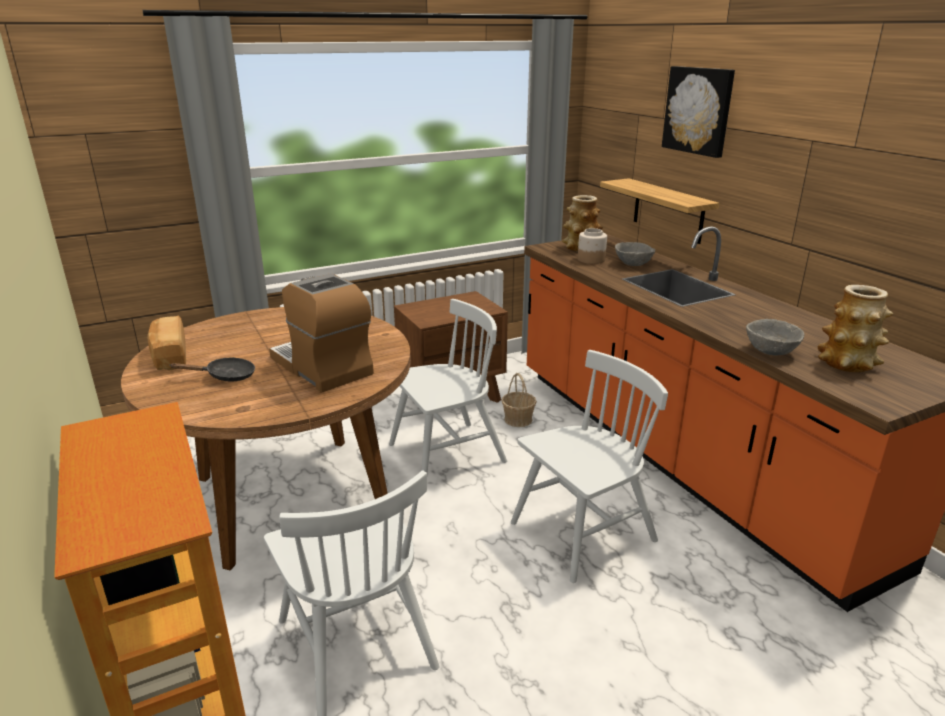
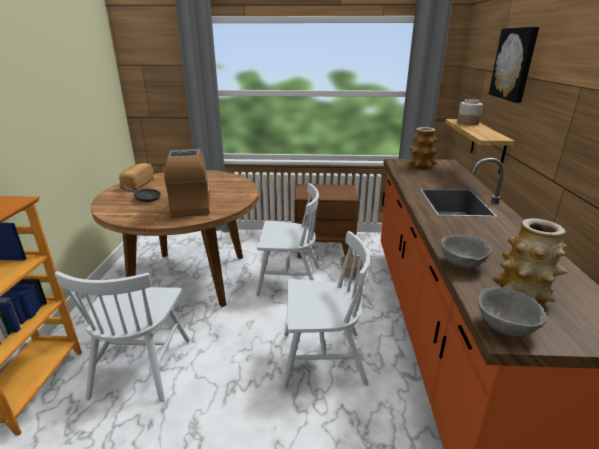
camera: 30 degrees right, 0 degrees up
jar [578,228,607,264] -> jar moved to [457,99,483,125]
grey bowl [615,242,655,266] -> grey bowl moved to [478,287,547,336]

